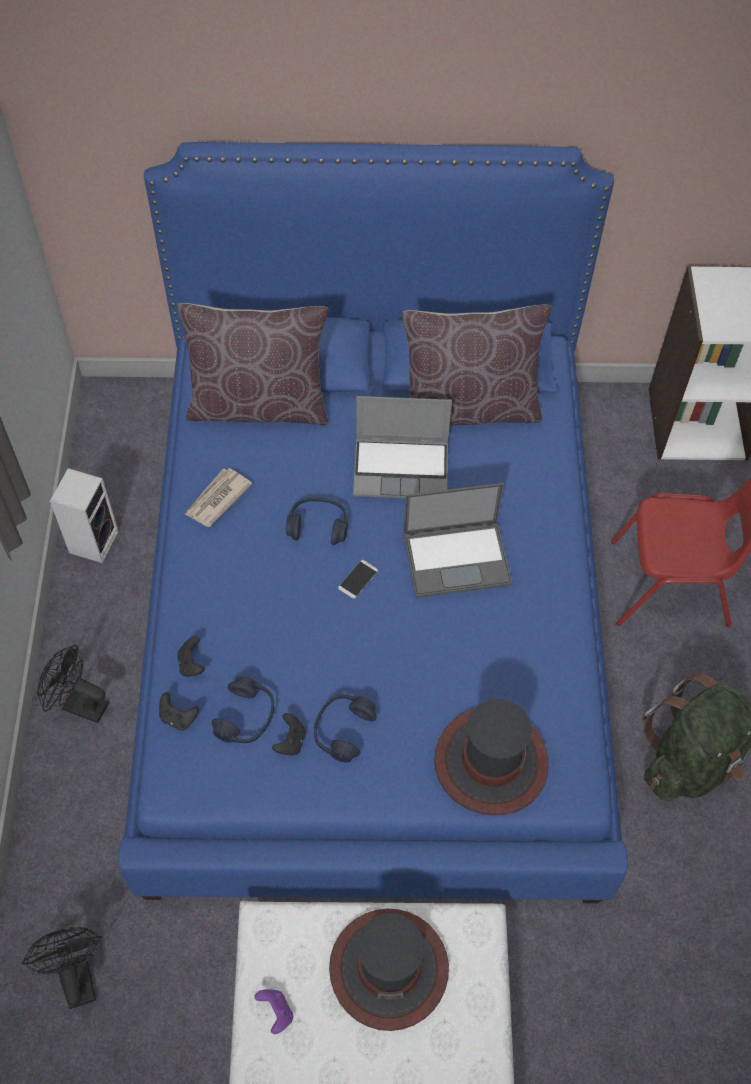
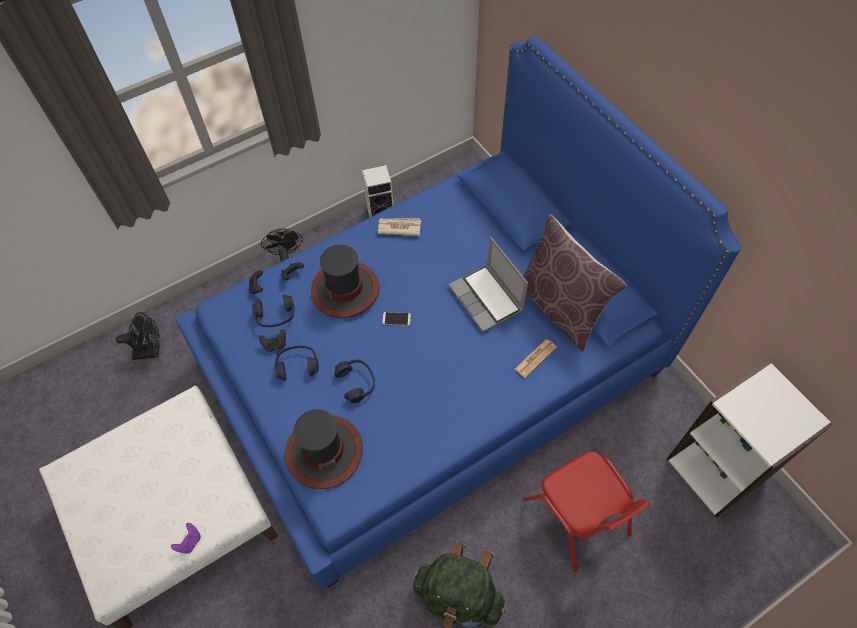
camera: 60 degrees right, 0 degrees up
black fan [22,927,103,1009] -> black fan turned 45 degrees clockwise [116,312,160,360]
brown pillow [177,303,328,425] -> none
purple game controller [255,989,293,1034] -> purple game controller moved to [171,523,201,554]
blue headphones [286,498,348,545] -> blue headphones moved to [334,360,375,403]
hat [329,909,449,1031] -> hat moved to [311,244,379,318]
laptop [403,483,512,598] -> none
none -> newspaper [515,339,557,378]

